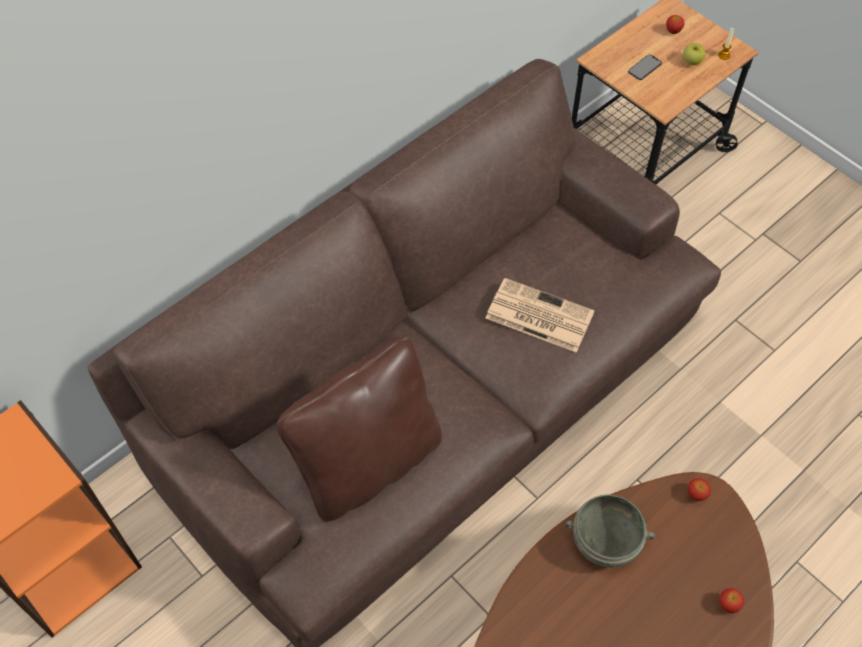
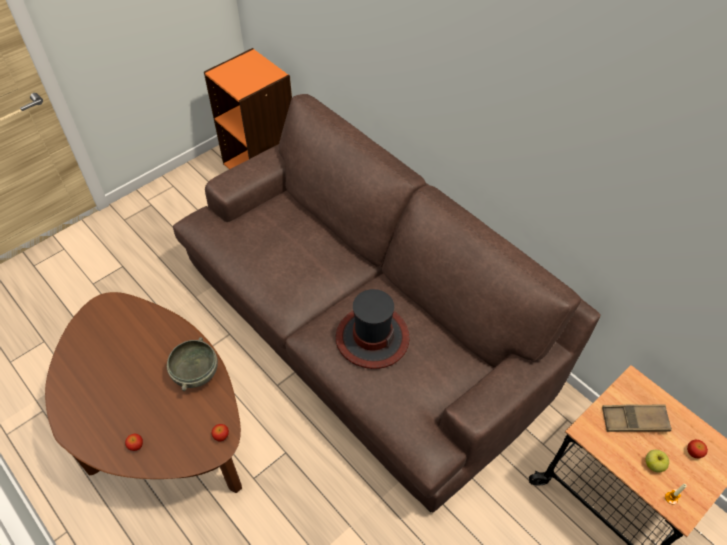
camera: 90 degrees right, 5 degrees down
brown pillow [277,337,442,522] -> none
newspaper [486,278,595,353] -> hat [336,289,410,369]
phone [628,54,662,80] -> brown tray [602,404,672,432]

